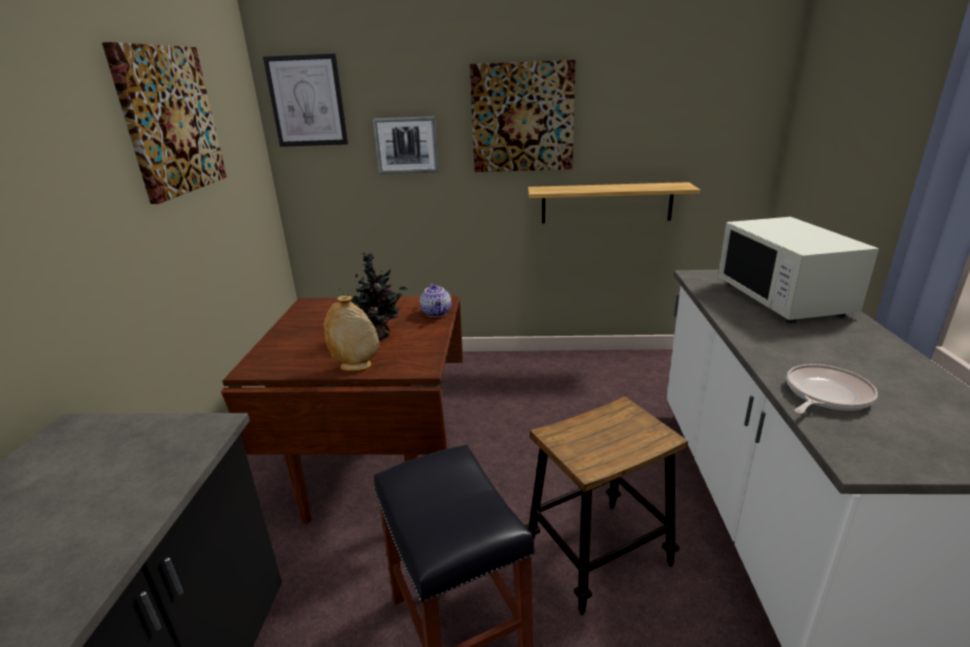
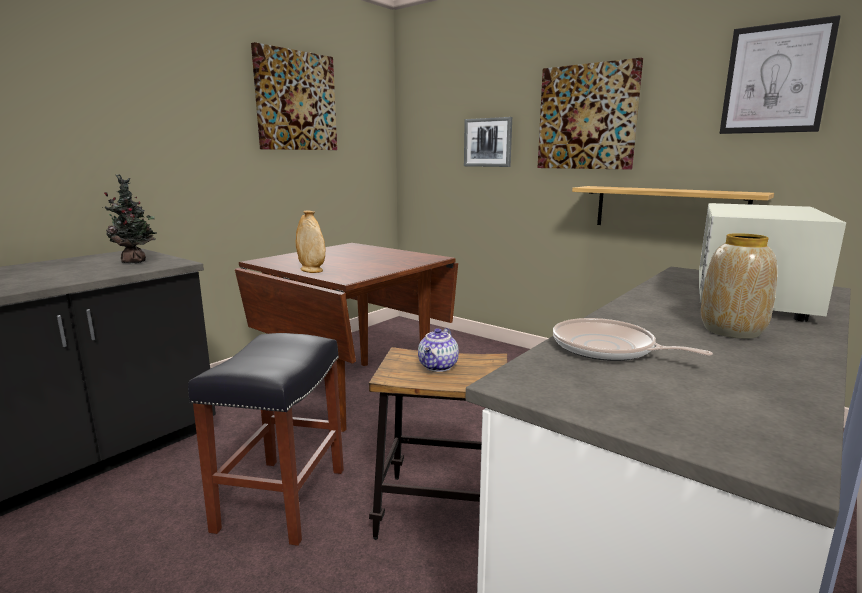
camera: 35 degrees right, 10 degrees down
picture [263,53,348,147] -> picture moved to [719,15,841,134]
potted plant [339,252,408,340] -> potted plant moved to [102,174,157,264]
teapot [420,283,451,317] -> teapot moved to [418,328,459,372]
frying pan [786,364,878,414] -> frying pan turned 135 degrees counterclockwise [553,318,713,361]
none -> vase [701,233,777,339]

